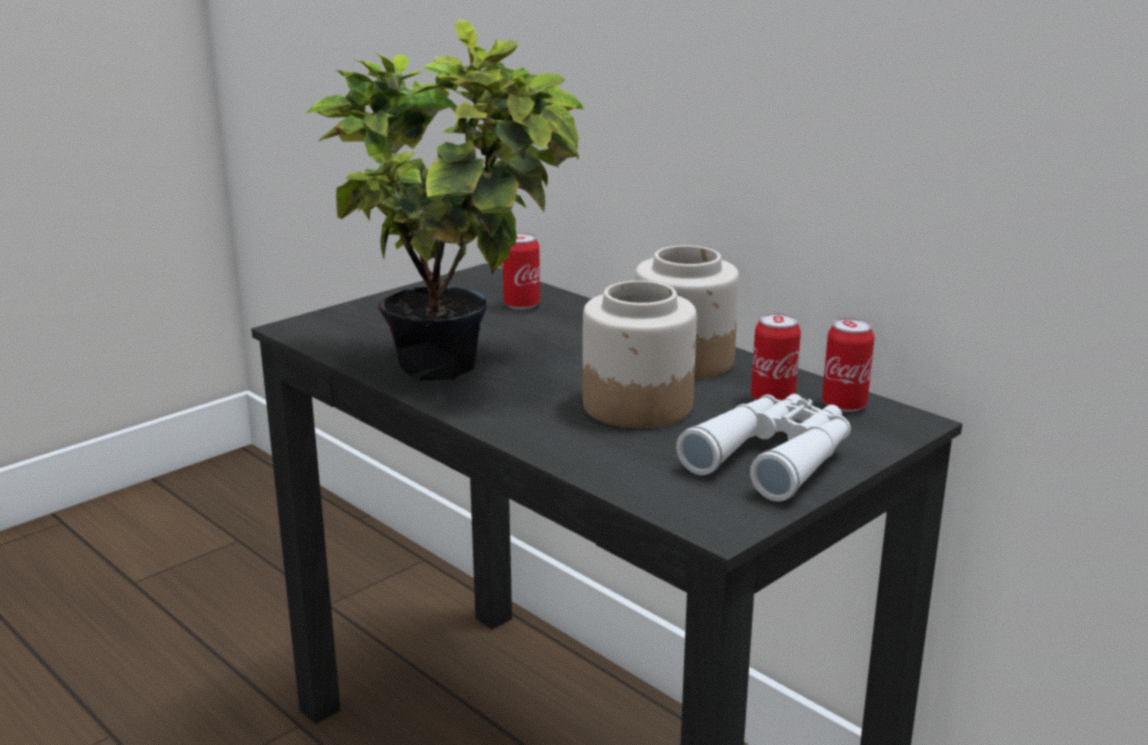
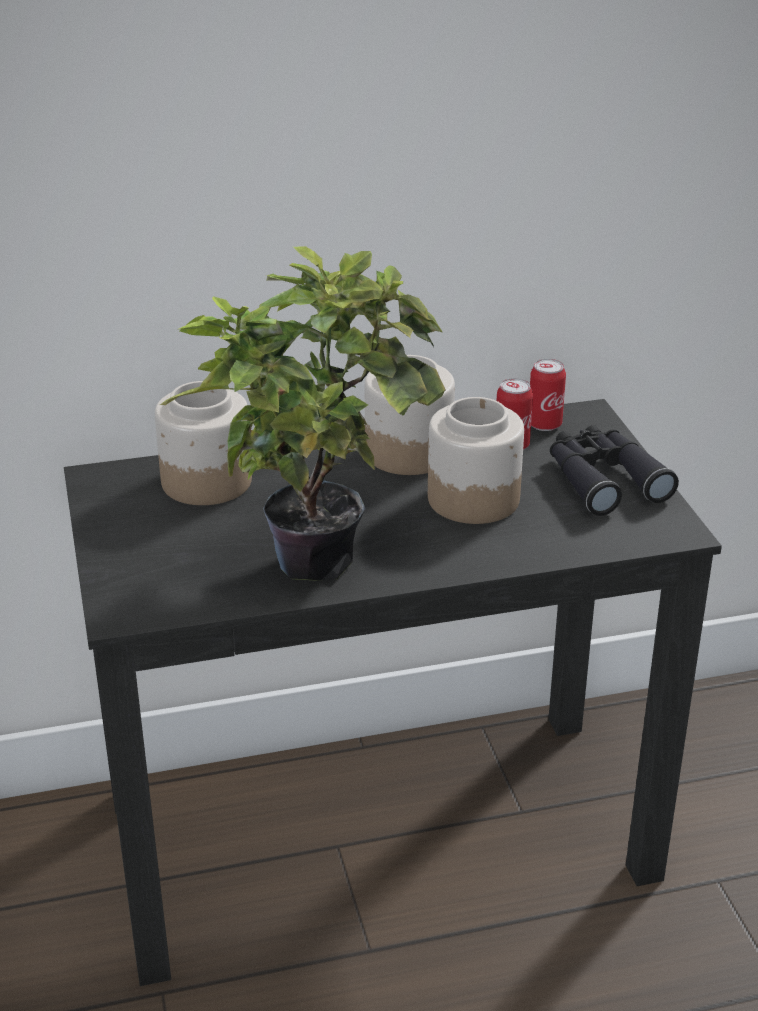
camera: 60 degrees left, 10 degrees up
can [503,233,540,310] -> jar [155,381,252,505]
white binoculars [676,394,851,501] -> black binoculars [550,425,679,516]

